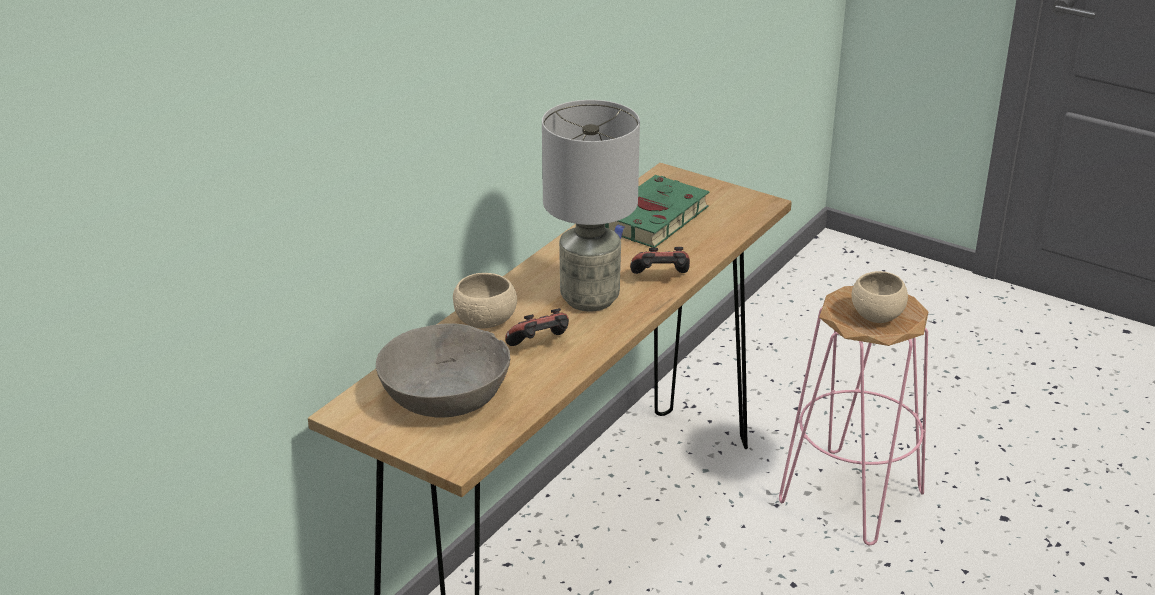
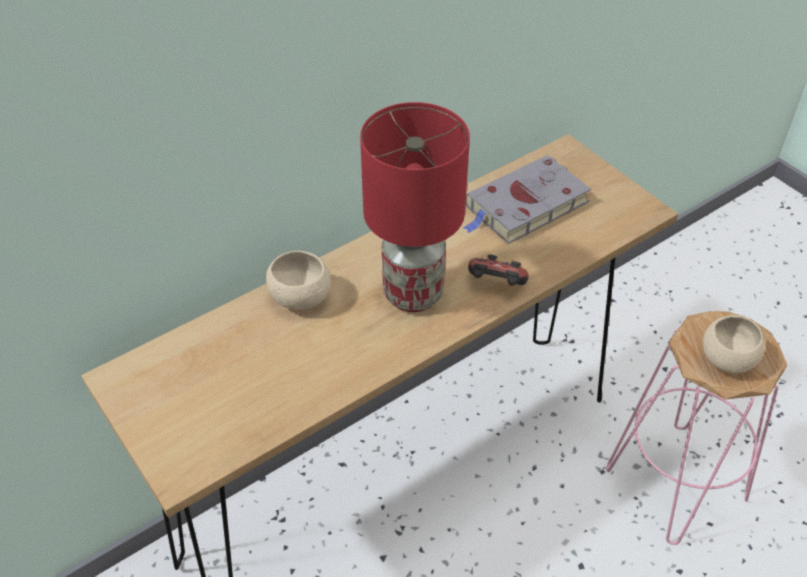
camera: 20 degrees right, 15 degrees up
grey bowl [376,324,510,417] -> none
game controller [505,308,569,346] -> none
grey table lamp [542,100,640,312] -> red table lamp [360,102,470,312]
green book [605,175,710,248] -> grey book [463,155,591,244]

